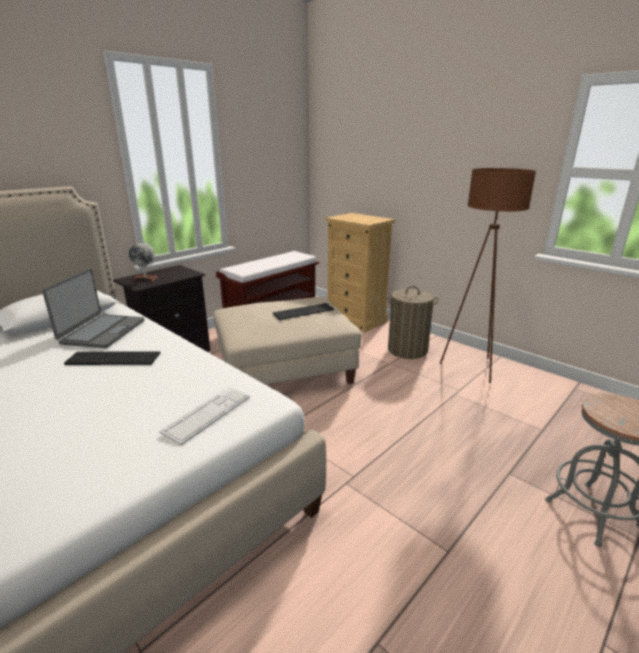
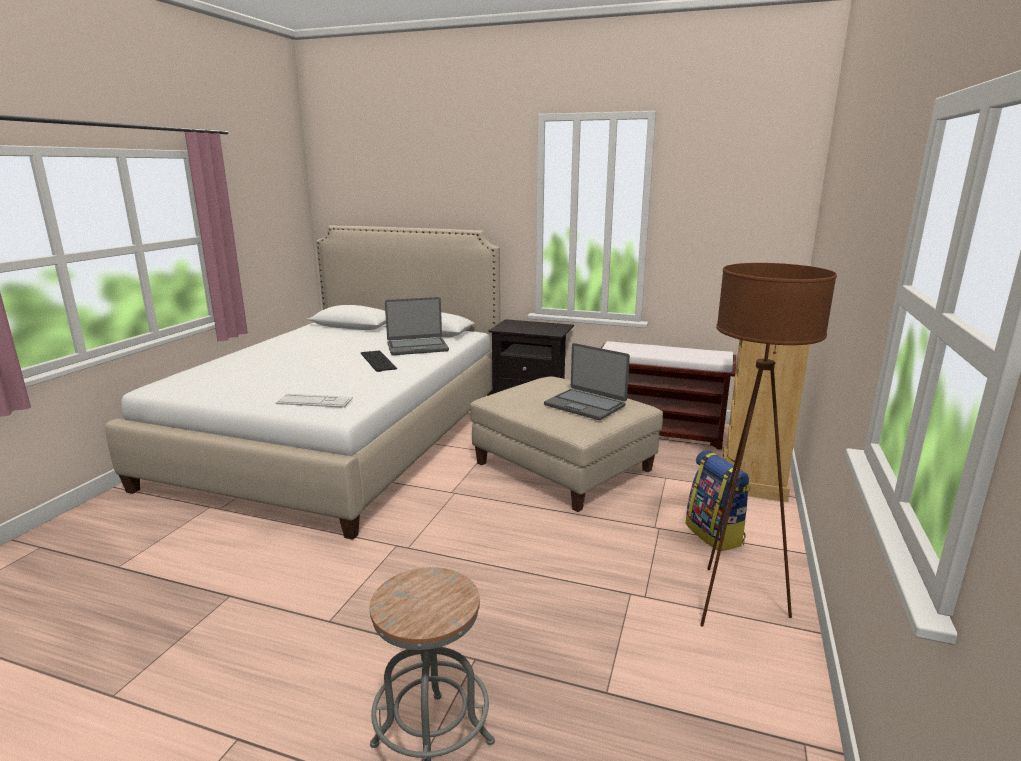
camera: 65 degrees right, 5 degrees down
globe [129,242,159,282] -> none
keyboard [273,303,334,320] -> laptop [544,343,630,420]
laundry basket [386,286,439,359] -> backpack [685,450,751,551]

